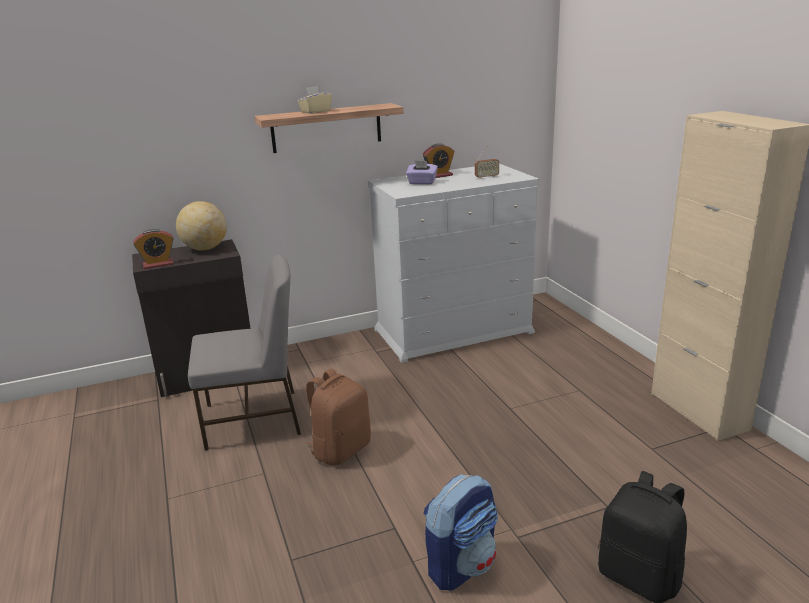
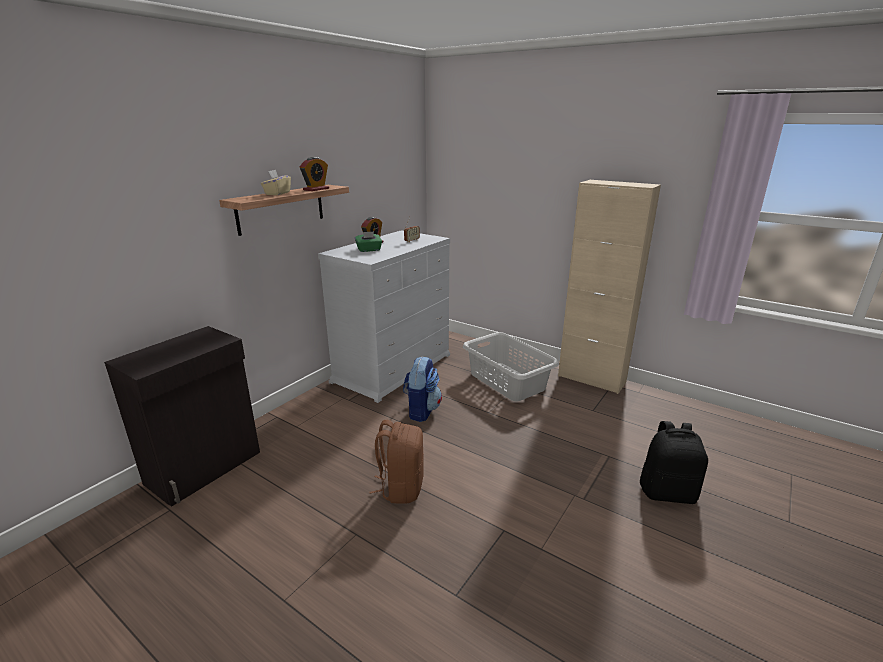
camera: 35 degrees left, 0 degrees up
alarm clock [133,229,174,269] -> alarm clock moved to [300,157,329,191]
globe [176,201,227,250] -> none
grey chair [188,255,301,450] -> none
purple tissue box [406,161,438,184] -> green tissue box [355,231,382,252]
backpack [424,474,498,591] -> backpack moved to [403,356,442,422]
none -> grey laundry basket [463,332,559,401]

